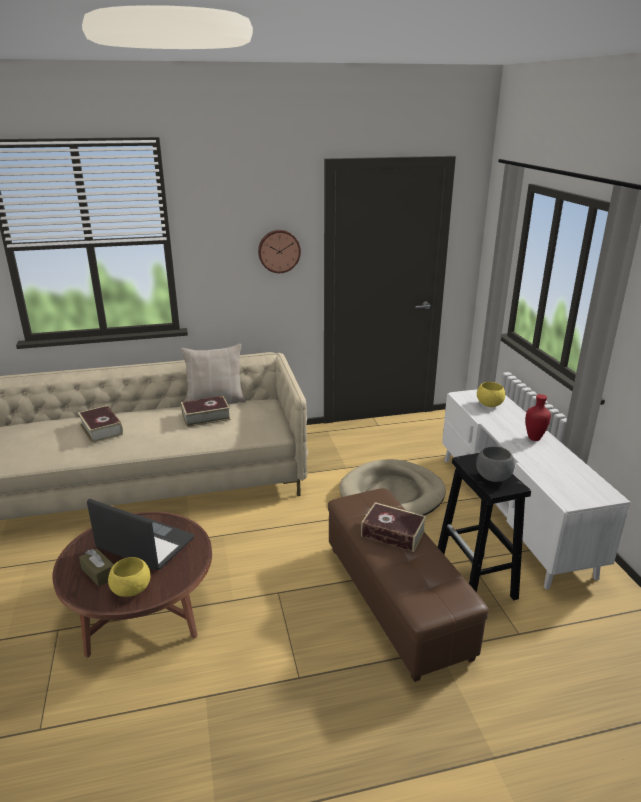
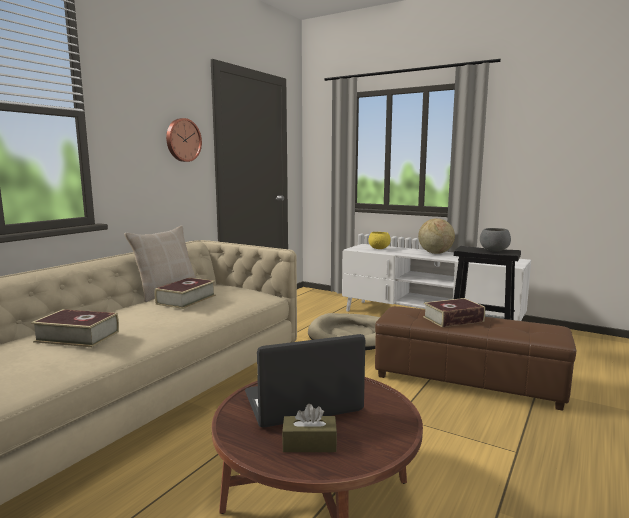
camera: 45 degrees left, 15 degrees down
yellow bowl [108,557,150,597] -> none
red vase [526,394,551,441] -> globe [418,218,455,254]

